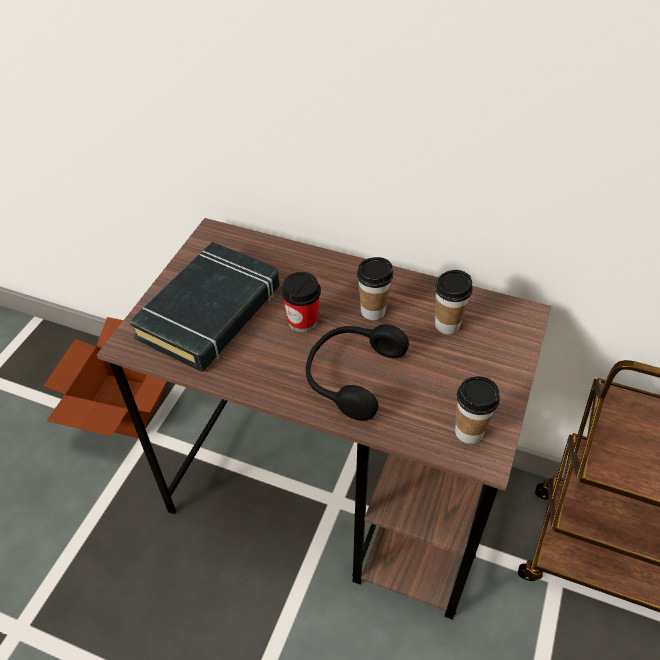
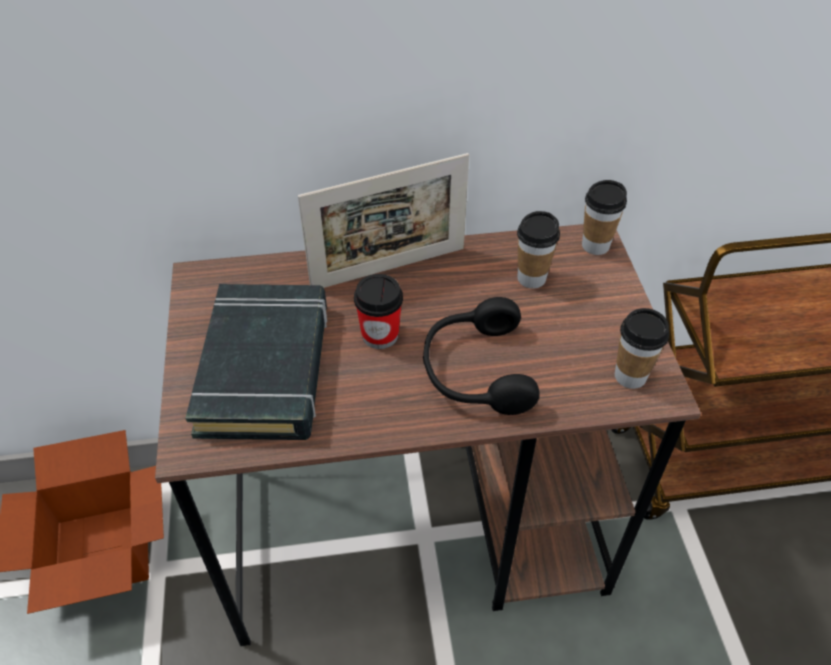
camera: 30 degrees left, 0 degrees up
cup [357,257,393,320] -> cup moved to [582,180,627,255]
none -> picture frame [298,153,469,288]

